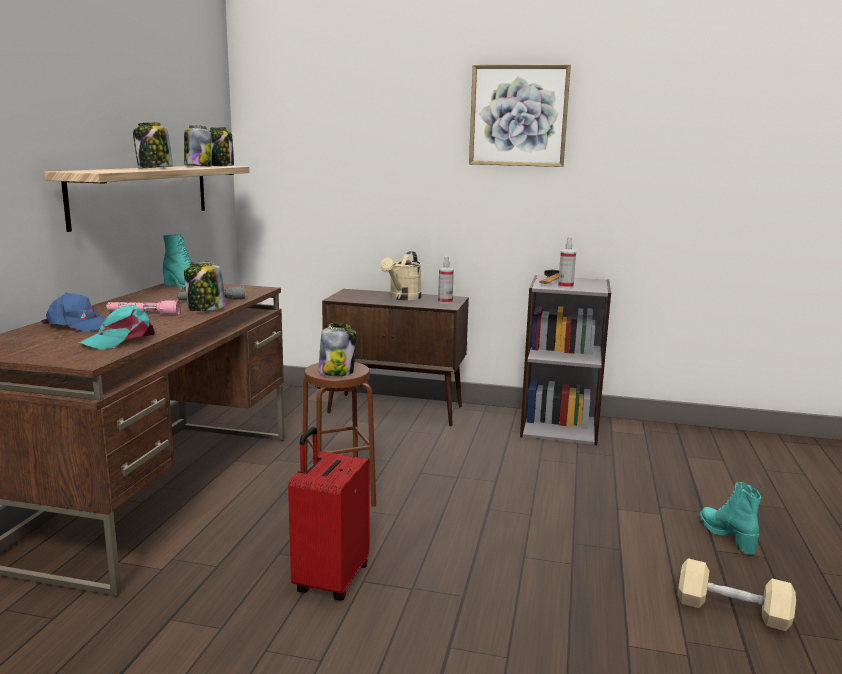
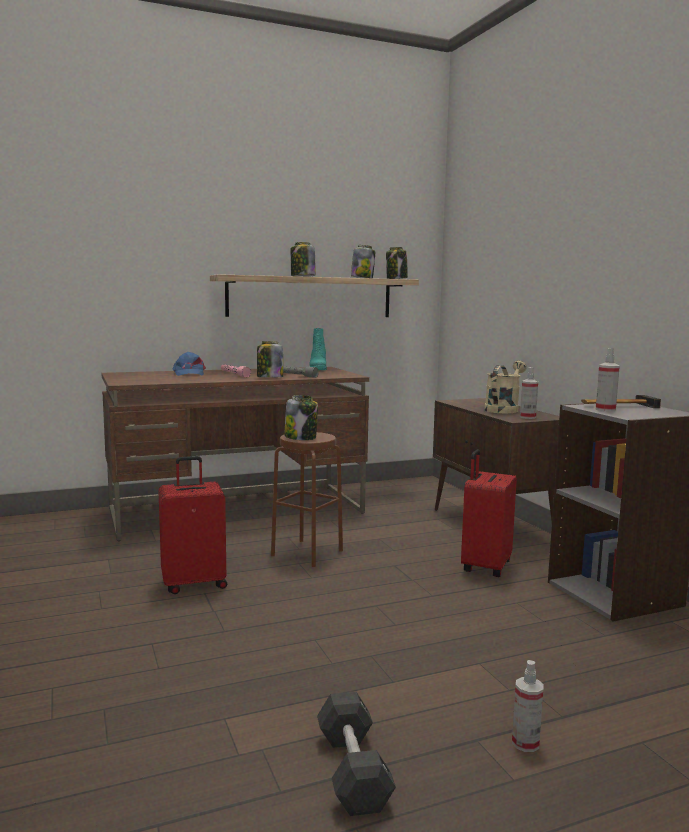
camera: 55 degrees right, 5 degrees down
turquoise cap [79,305,155,350] -> none
beige watering can [380,251,421,300] -> beige watering can turned 135 degrees clockwise [484,360,527,413]
picture [469,65,571,167] -> none
beige dumbbell [678,558,796,631] -> black dumbbell [317,692,396,816]
turquoise boot [700,482,761,555] -> spray bottle [512,660,544,752]
none -> red suitcase [461,449,517,577]

